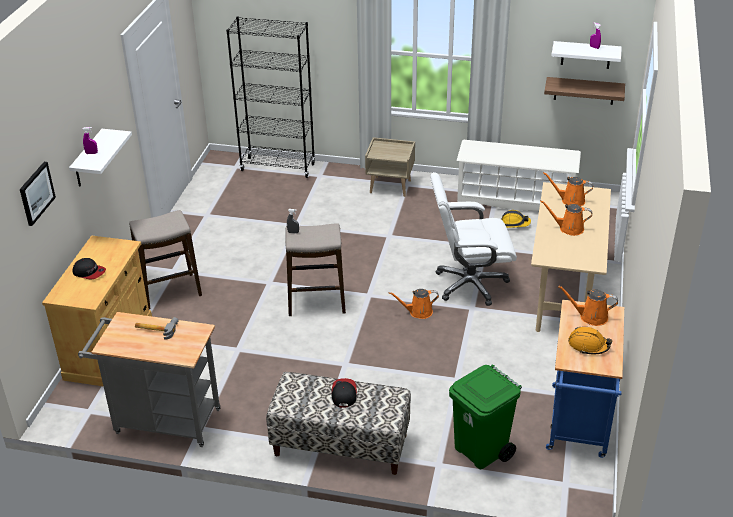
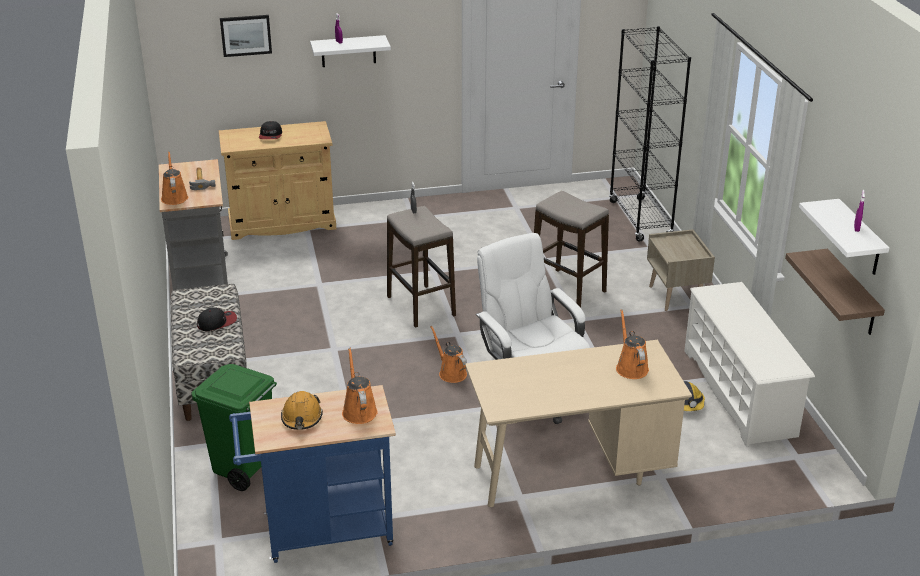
camera: 65 degrees right, 5 degrees down
stool [129,210,202,309] -> stool moved to [534,191,609,308]
orange watering can [540,200,592,236] -> orange watering can moved to [161,151,189,205]

